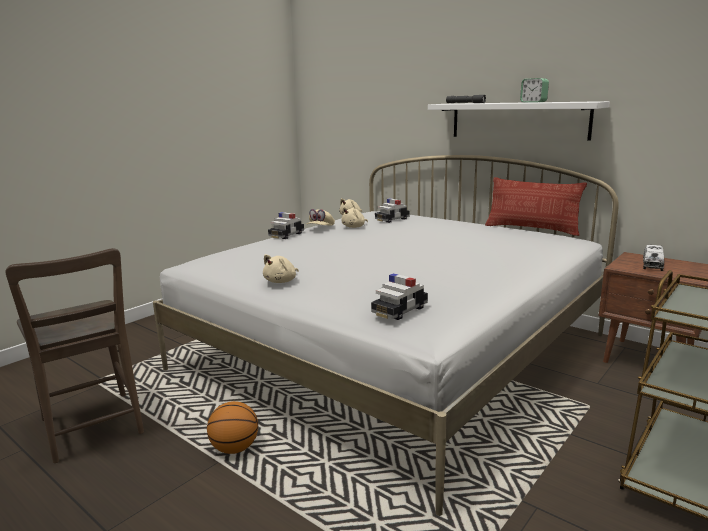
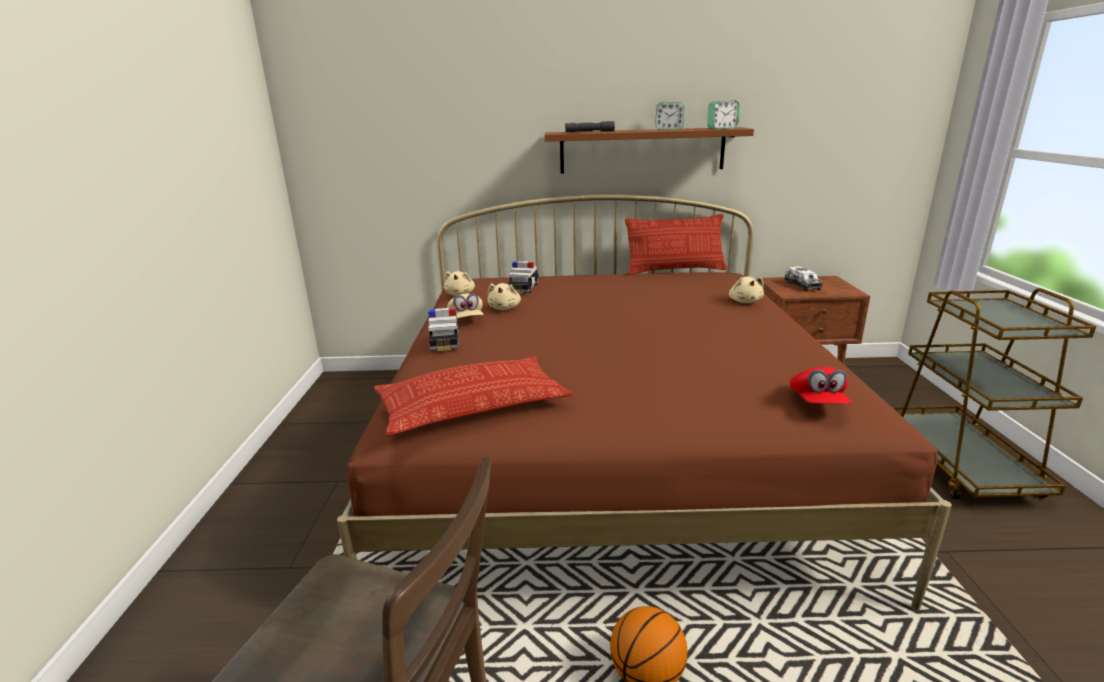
camera: 40 degrees left, 5 degrees up
white bed [153,155,619,516] -> brown bed [337,194,952,611]
beige plush toy [263,254,299,283] -> beige plush toy moved to [729,277,764,303]
toy car [371,273,428,320] -> red cap [790,367,851,404]
white shelf [428,101,610,141] -> brown shelf [545,127,754,174]
none -> pillow [374,356,572,436]
none -> alarm clock [707,100,740,129]

